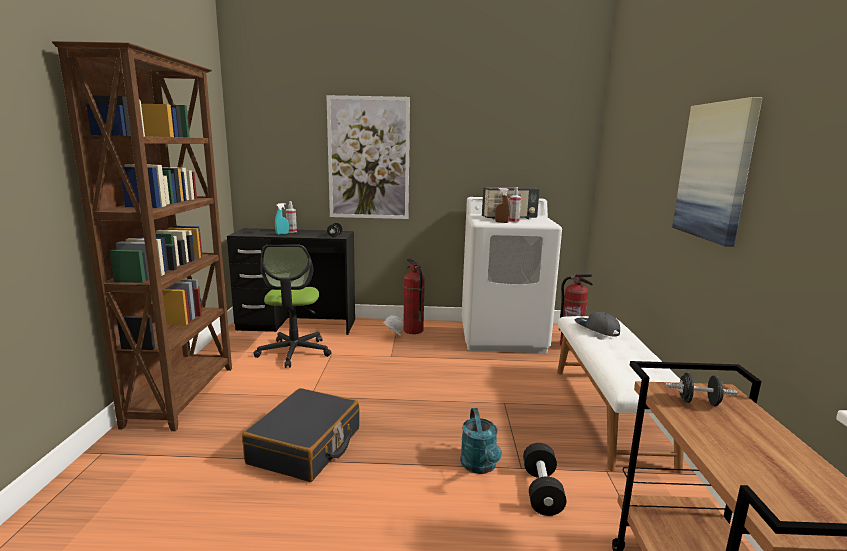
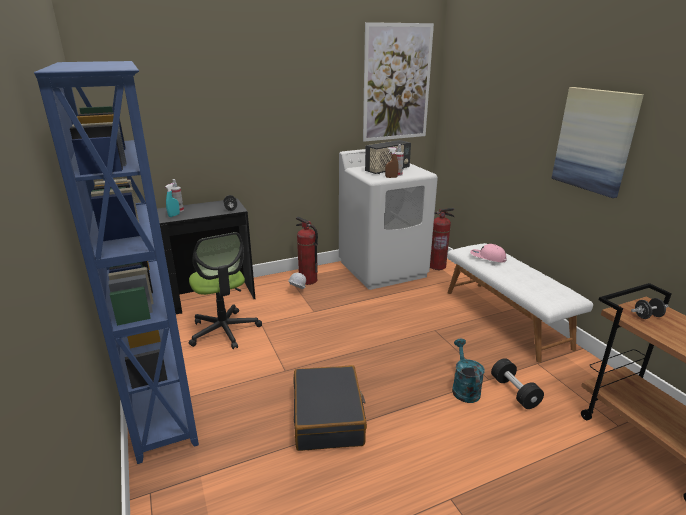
camera: 25 degrees left, 10 degrees up
brown bookcase [52,41,232,431] -> blue bookcase [34,61,199,464]
picture [326,95,410,219] -> picture moved to [363,22,434,142]
turquoise watering can [460,408,502,474] -> turquoise watering can turned 150 degrees counterclockwise [452,339,485,403]
grey cap [575,312,620,336] -> pink cap [470,244,506,262]

